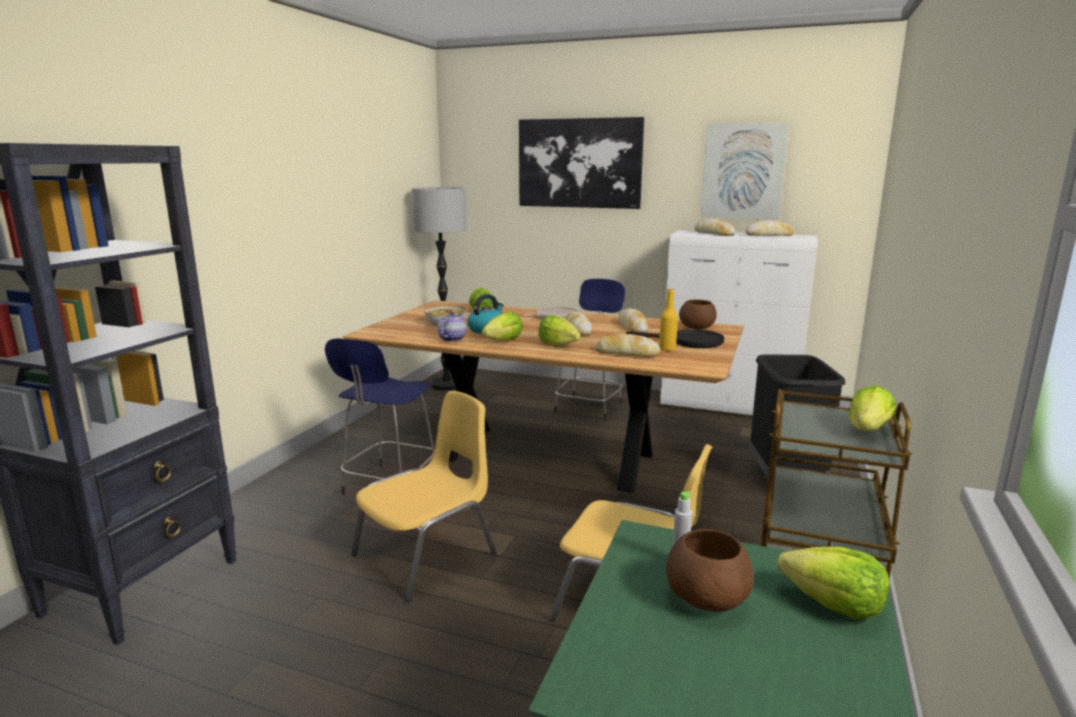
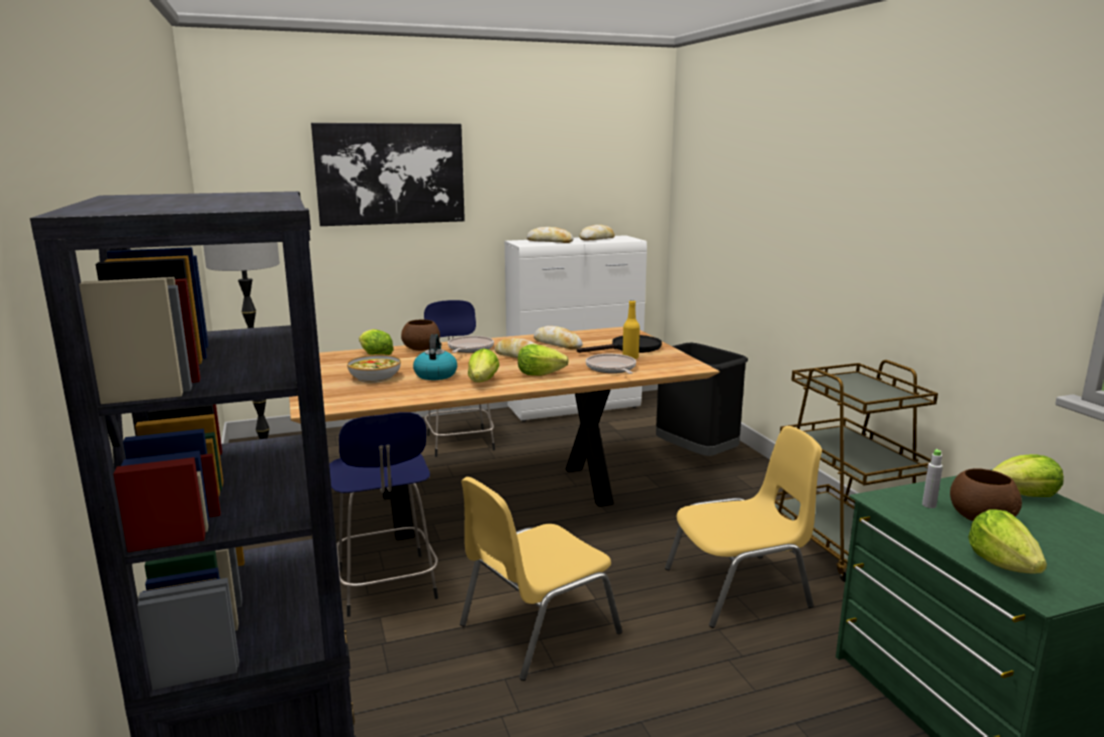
camera: 40 degrees left, 0 degrees up
yellow chair [351,391,497,602] -> yellow chair turned 135 degrees counterclockwise [460,477,622,681]
teapot [438,311,467,342] -> none
bread [595,334,660,357] -> frying pan [586,354,636,374]
brown bowl [679,300,717,329] -> brown bowl moved to [401,320,440,351]
picture [701,122,789,220] -> none
lettuce [848,385,896,431] -> lettuce moved to [968,509,1047,574]

